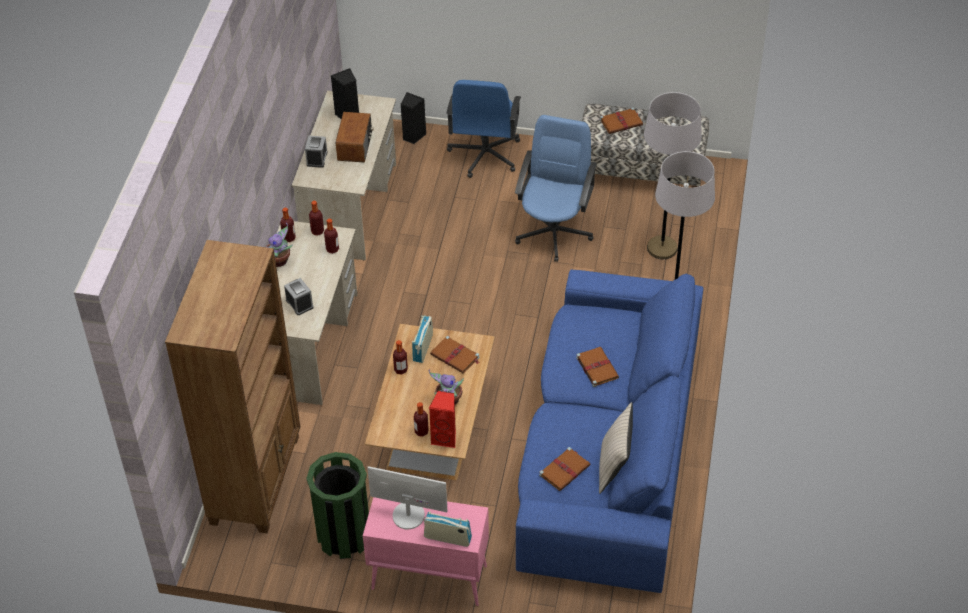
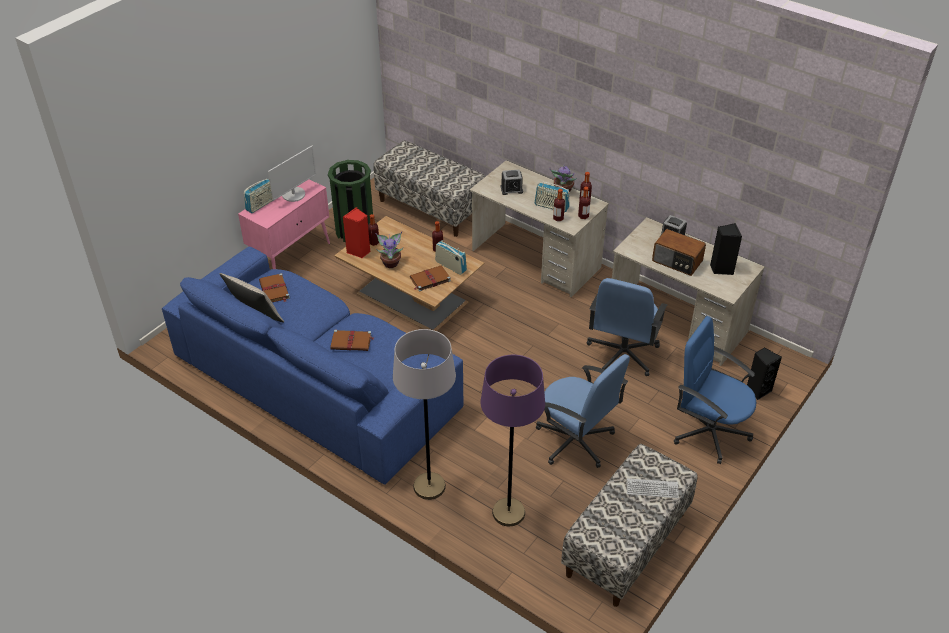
camera: 115 degrees right, 5 degrees down
brown bookcase [165,240,300,533] -> bench [373,140,485,237]
brown book [600,108,643,134] -> keyboard [627,478,679,498]
grey floor lamp [644,92,702,259] -> purple floor lamp [480,355,545,526]
none -> radio [535,181,570,212]
none -> blue office chair [587,278,667,376]

